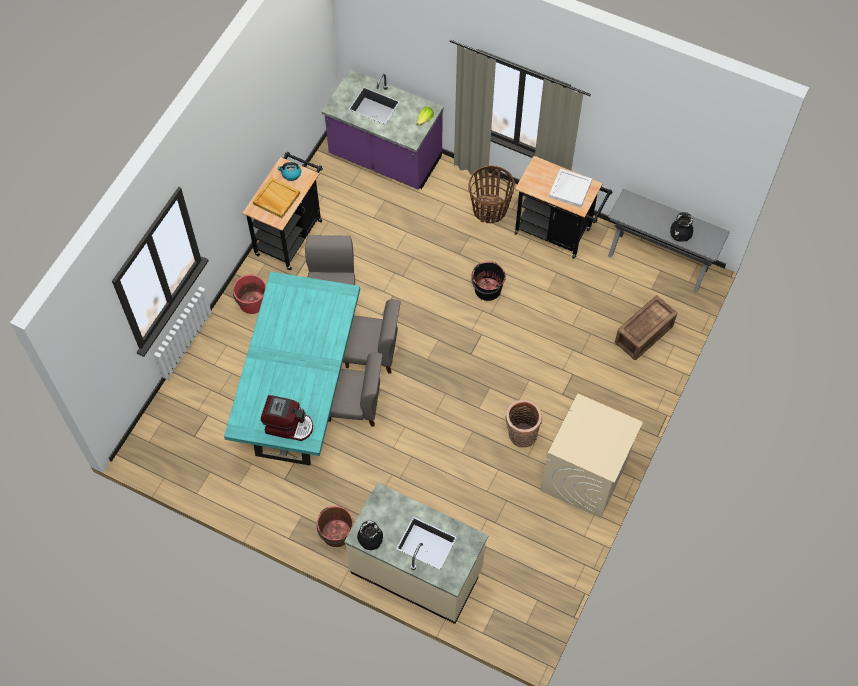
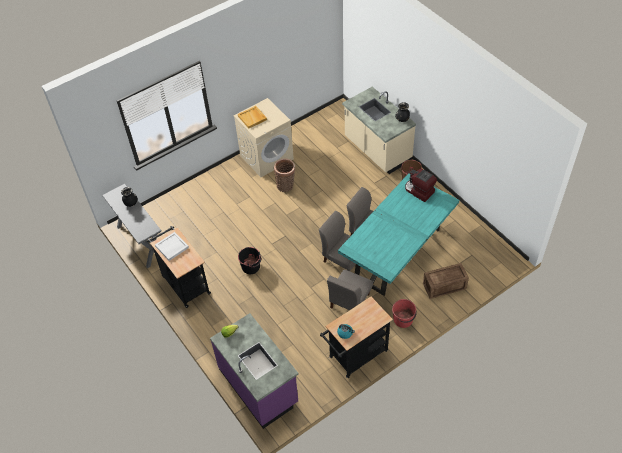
camera: 150 degrees left, 10 degrees down
beige tray [253,177,300,218] -> beige tray moved to [238,106,267,129]
basket [468,165,515,223] -> none
crate [615,295,677,360] -> crate moved to [423,263,469,299]

